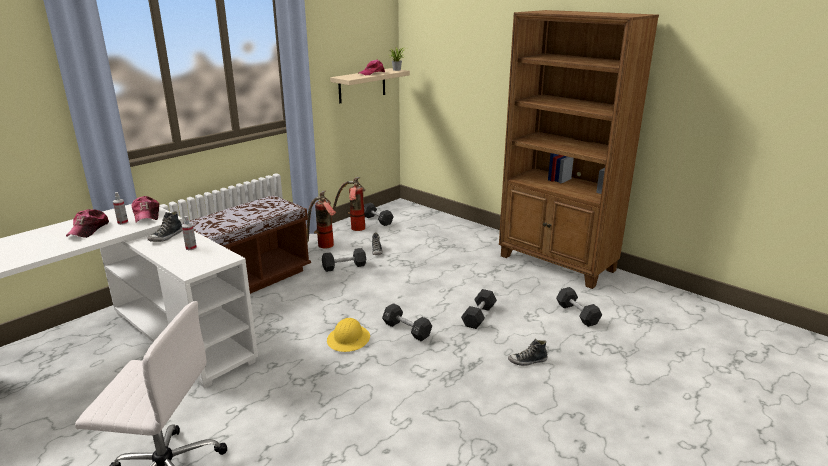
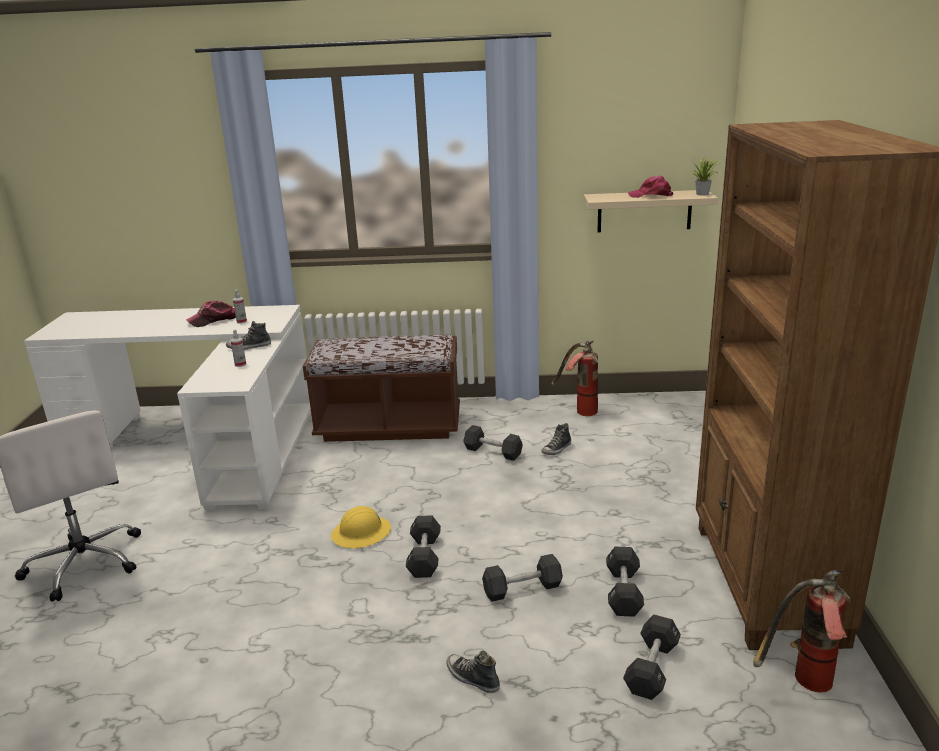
camera: 50 degrees right, 0 degrees up
cap [132,196,159,222] -> none
fire extinguisher [306,191,336,249] -> fire extinguisher moved to [753,570,850,693]
black dumbbell [364,203,394,226] -> black dumbbell moved to [606,546,644,617]

